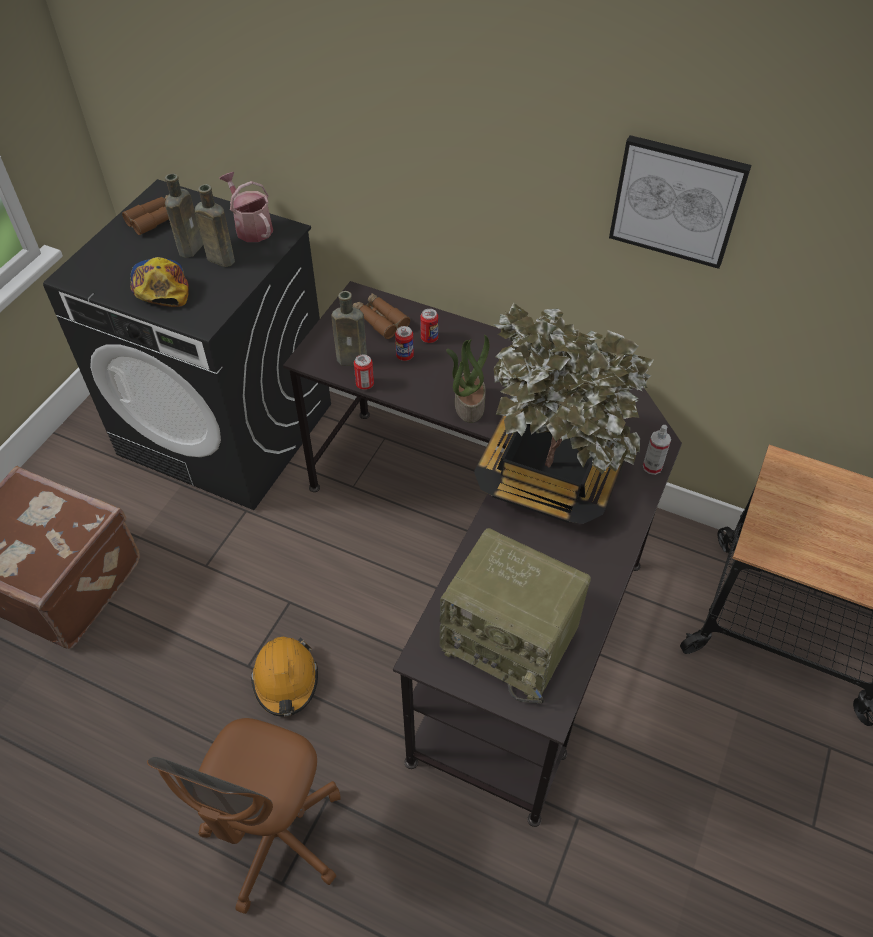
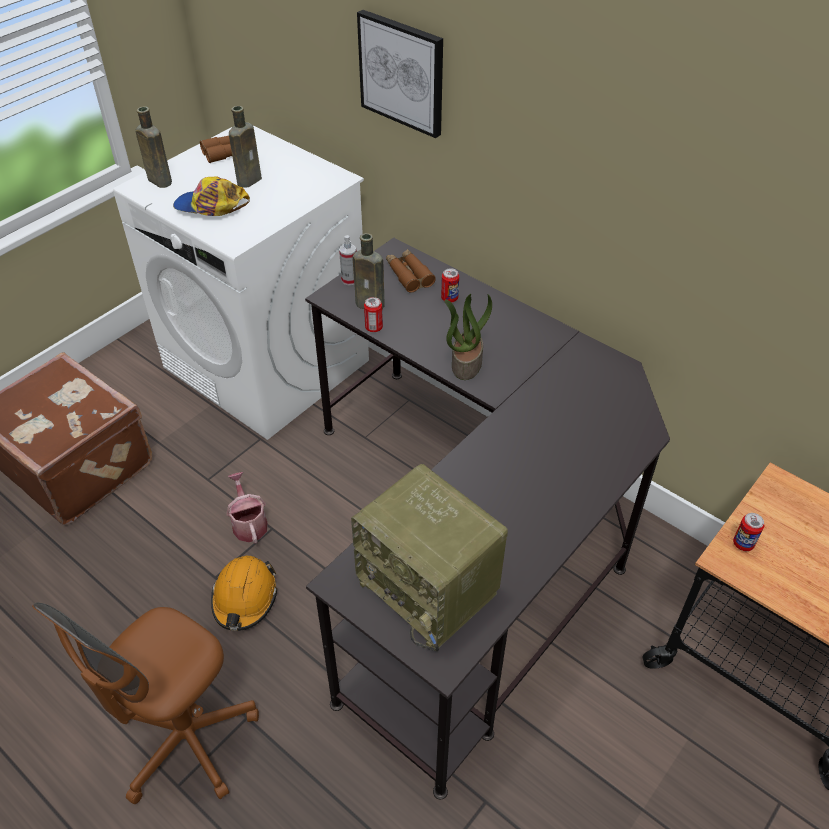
camera: 15 degrees right, 5 degrees down
black washing machine [43,179,331,510] -> white washing machine [113,126,369,440]
cap [130,257,189,307] -> cap turned 75 degrees counterclockwise [173,177,250,216]
brown bottle [195,184,235,267] -> brown bottle moved to [136,106,172,188]
watering can [219,172,273,242] -> watering can moved to [226,472,268,544]
can [395,326,414,361] -> can moved to [733,513,764,551]
potted plant [474,303,654,524] -> none
picture [609,135,752,269] -> picture moved to [357,10,443,138]
spray bottle [643,425,671,475] -> spray bottle moved to [339,235,356,285]

